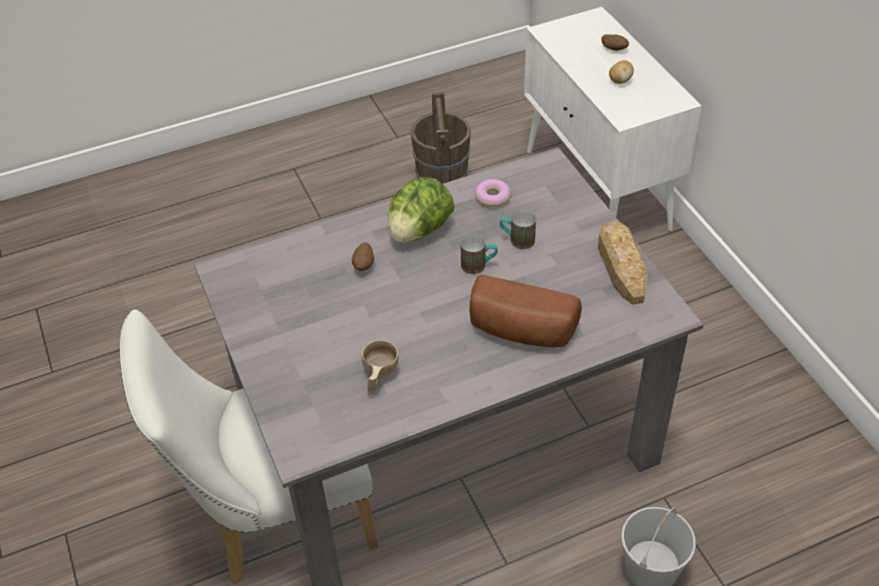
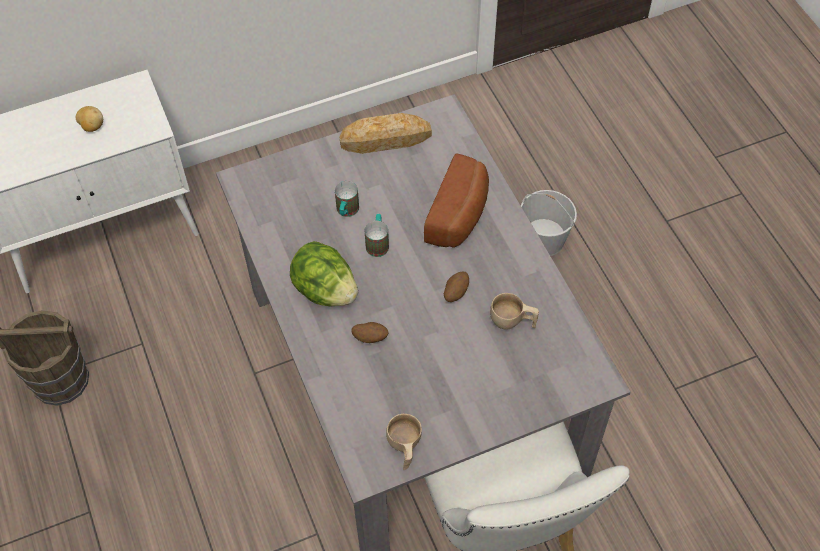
camera: 90 degrees left, 10 degrees up
donut [475,179,511,207] -> none
potato [601,34,629,51] -> potato moved to [444,271,469,302]
none -> beige cup [386,414,422,470]

